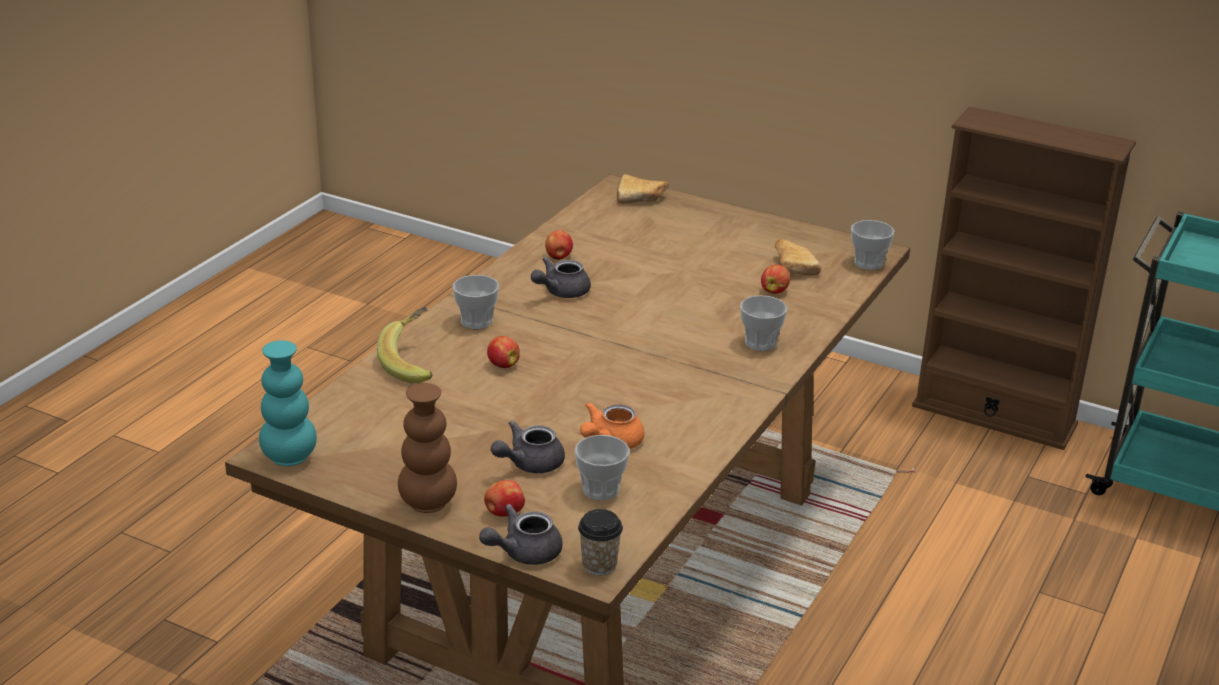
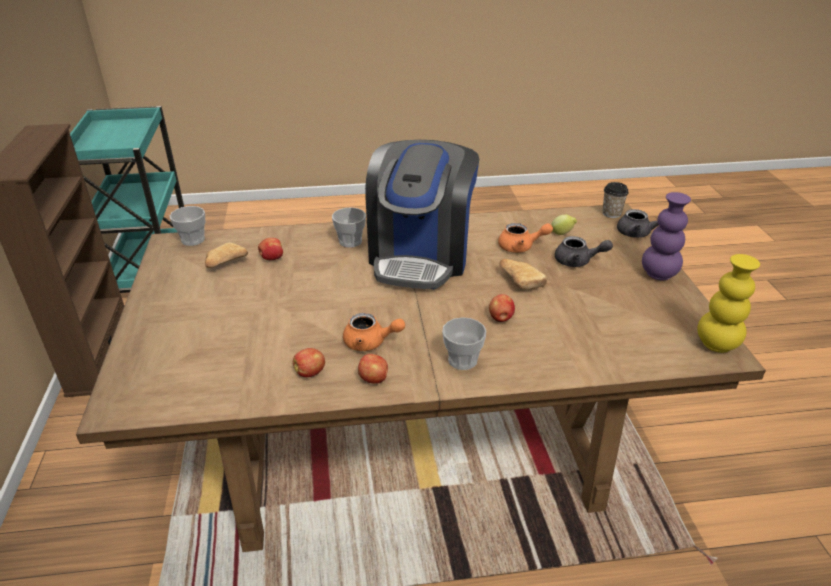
camera: 125 degrees left, 5 degrees up
turquoise vase [259,340,317,466] -> yellow vase [697,254,760,353]
banana [377,307,433,383] -> none
brown vase [398,383,457,513] -> purple vase [642,192,691,280]
apple [484,480,525,517] -> apple moved to [358,354,388,384]
grey teapot [531,257,591,298] -> orange teapot [343,313,405,351]
cup [575,435,630,501] -> lemon [552,215,577,235]
bread [617,174,669,203] -> bread moved to [499,259,547,289]
none -> coffee machine [365,140,479,289]

